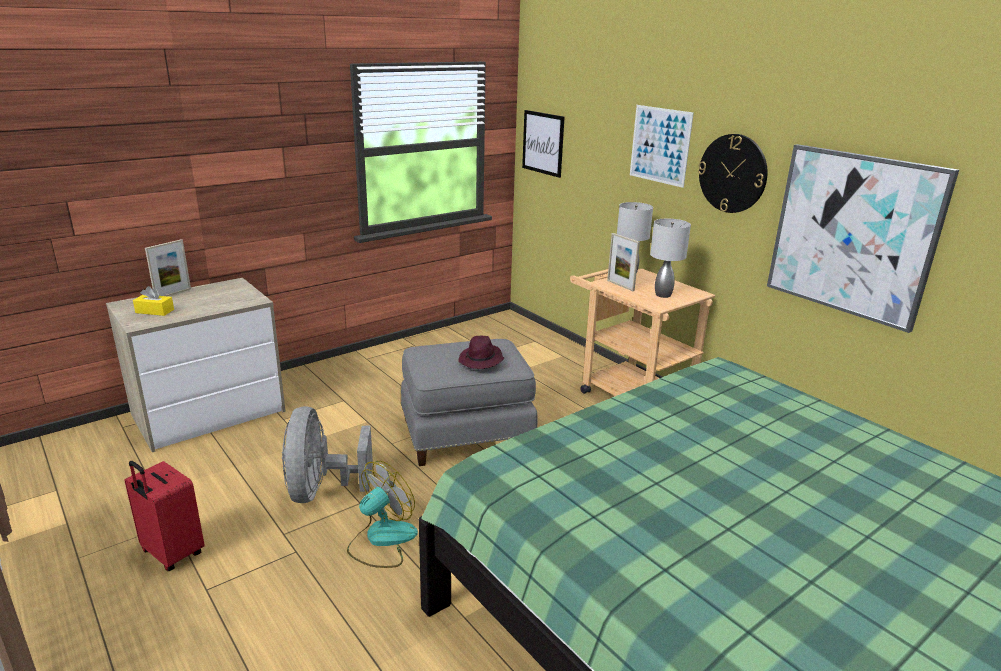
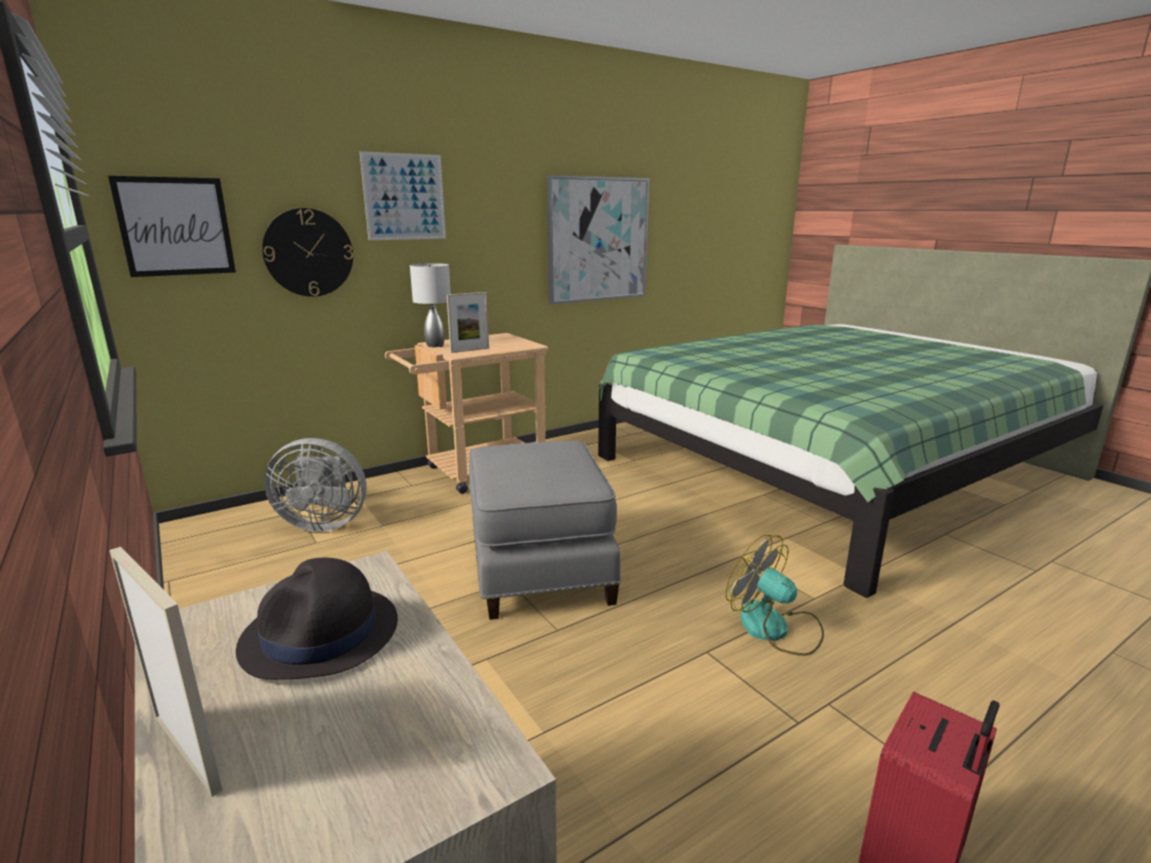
camera: 85 degrees left, 5 degrees down
yellow tissue box [133,286,174,316] -> none
grey fan [282,406,373,503] -> grey fan moved to [264,438,367,532]
purple hat [458,336,504,369] -> none
grey table lamp [650,219,691,298] -> none
wall clock [698,134,768,213] -> wall clock moved to [262,208,353,297]
none -> black hat [236,558,398,680]

